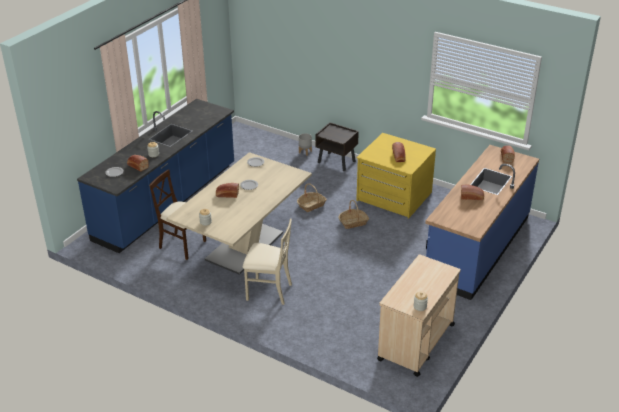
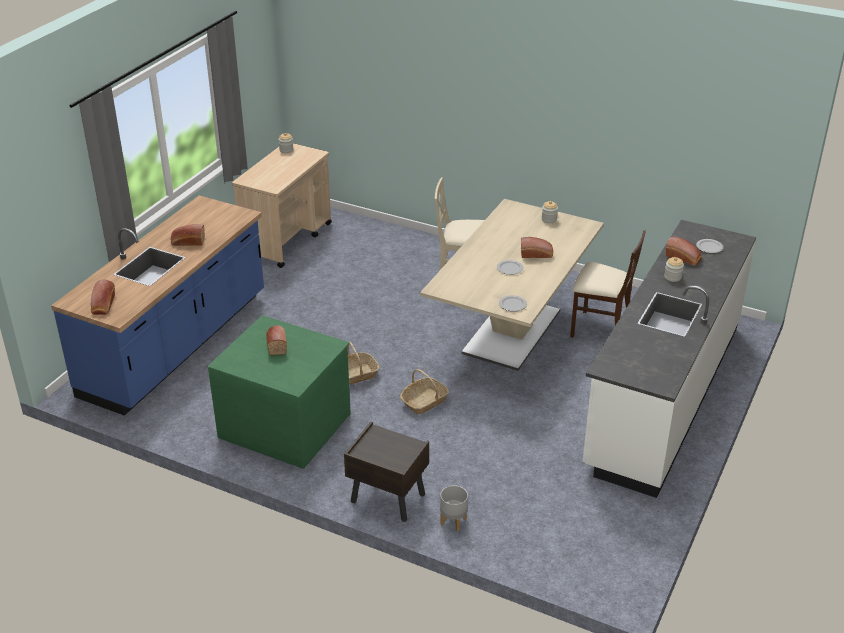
camera: 175 degrees right, 0 degrees up
blue counter [77,99,234,253] -> white counter [582,220,756,498]
yellow dresser [356,133,436,219] -> green dresser [208,315,351,469]

